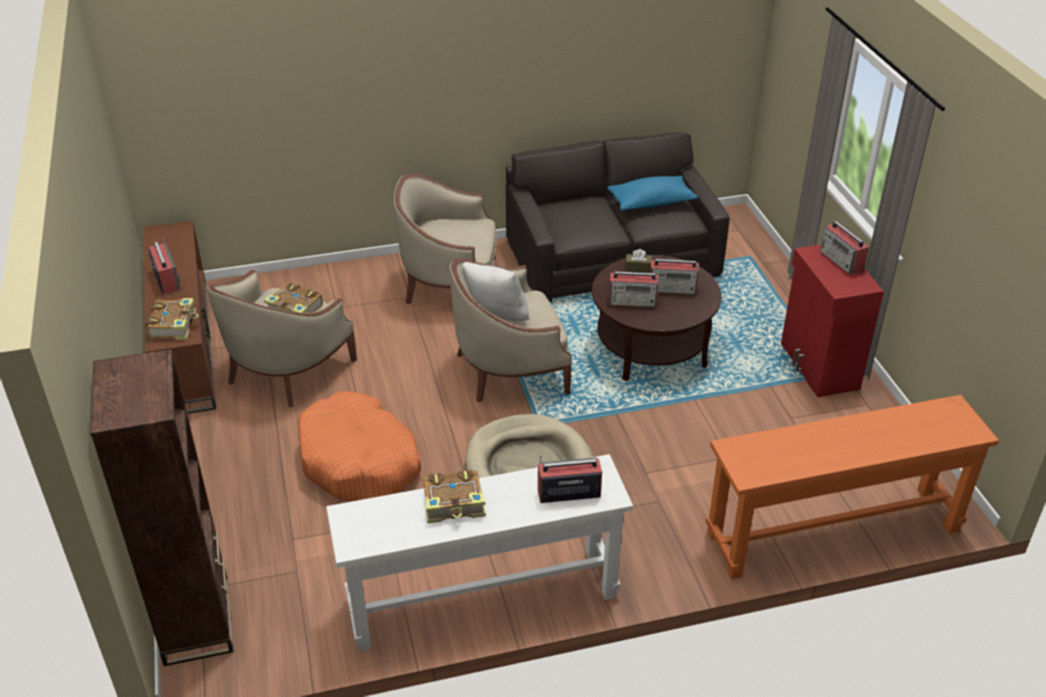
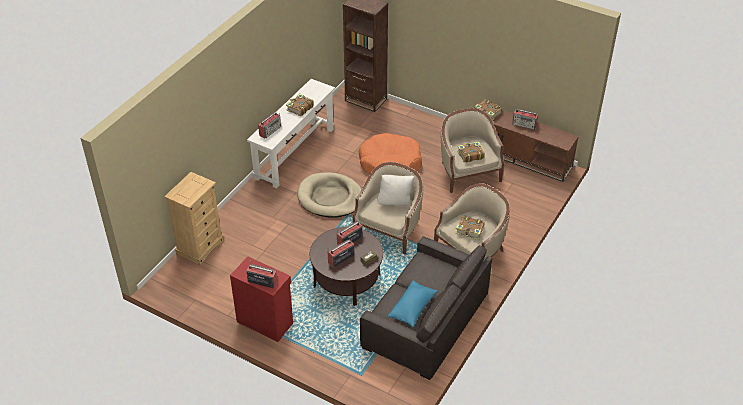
camera: 135 degrees right, 5 degrees up
orange console table [706,395,999,579] -> beige dresser [164,172,224,265]
none -> book [455,216,485,240]

